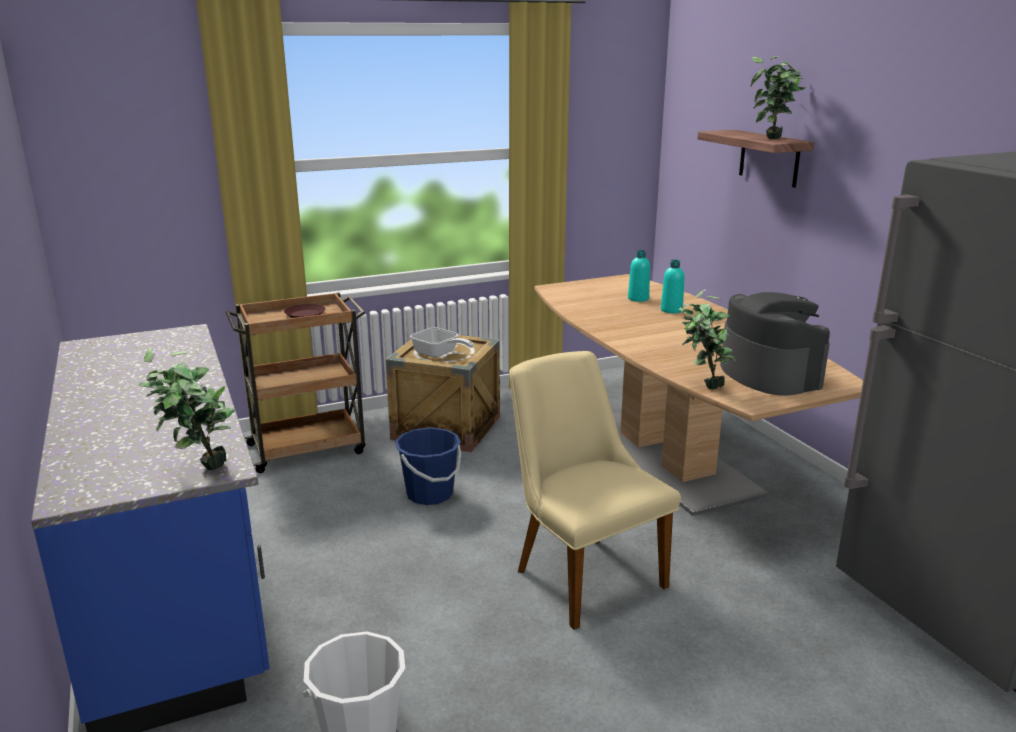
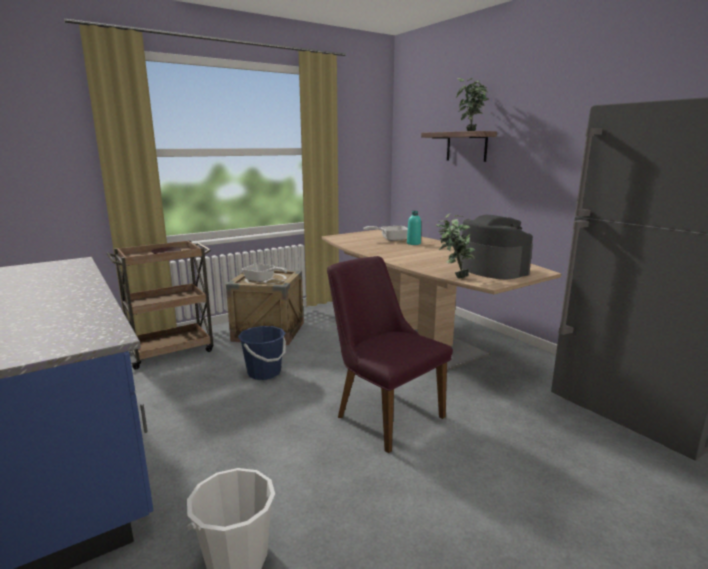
camera: 10 degrees left, 5 degrees down
potted plant [139,348,235,470] -> none
beige chair [509,351,681,630] -> purple chair [327,256,453,453]
turquoise bottle [628,250,650,302] -> frying pan [363,226,408,241]

